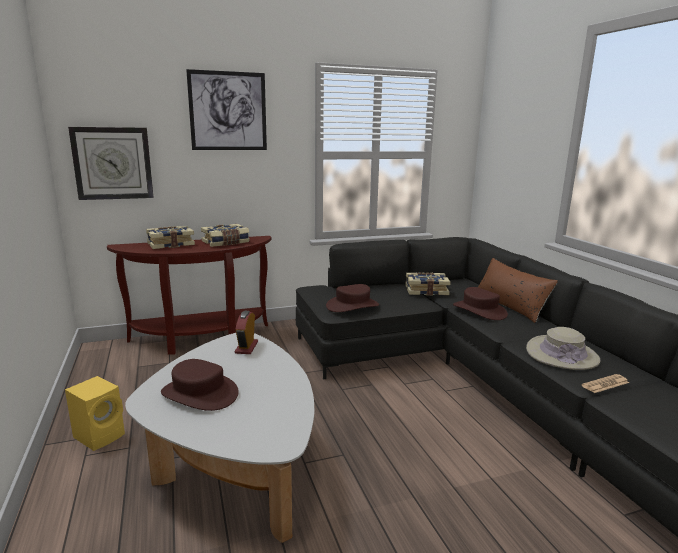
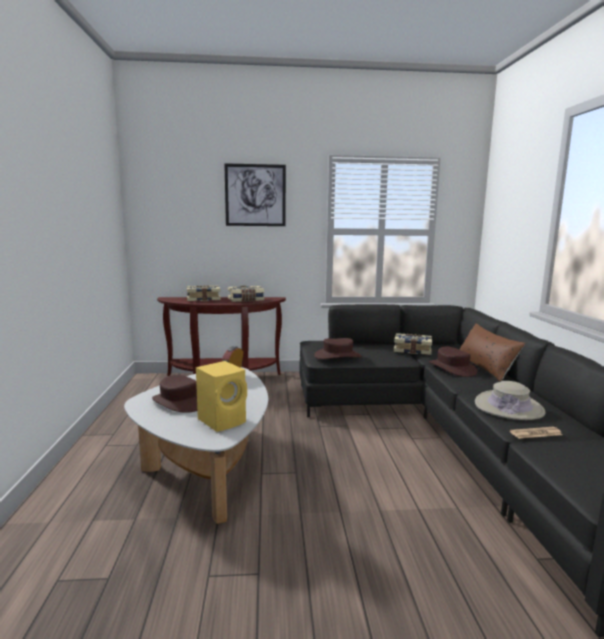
camera: 15 degrees right, 5 degrees down
yellow speaker [65,376,125,451] -> yellow speaker moved to [196,361,247,432]
wall clock [68,127,154,200] -> none

